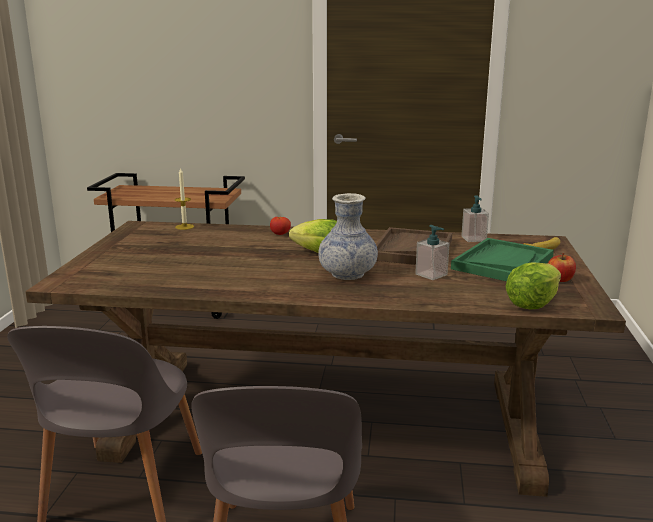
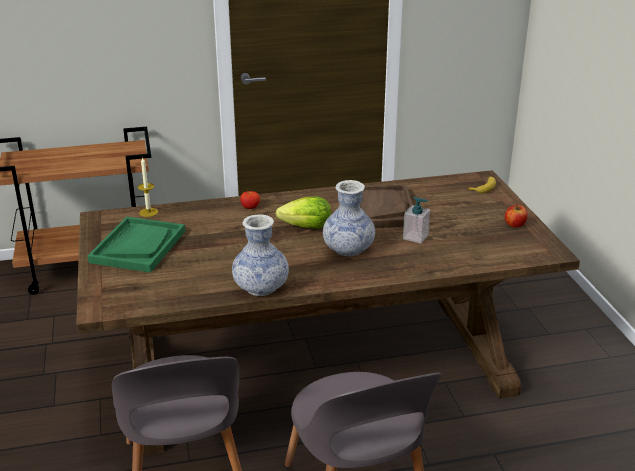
camera: 20 degrees left, 10 degrees up
green tray [451,238,554,281] -> green tray moved to [88,217,185,273]
soap dispenser [461,195,489,242] -> none
lettuce [505,262,561,309] -> none
none -> vase [232,215,289,296]

